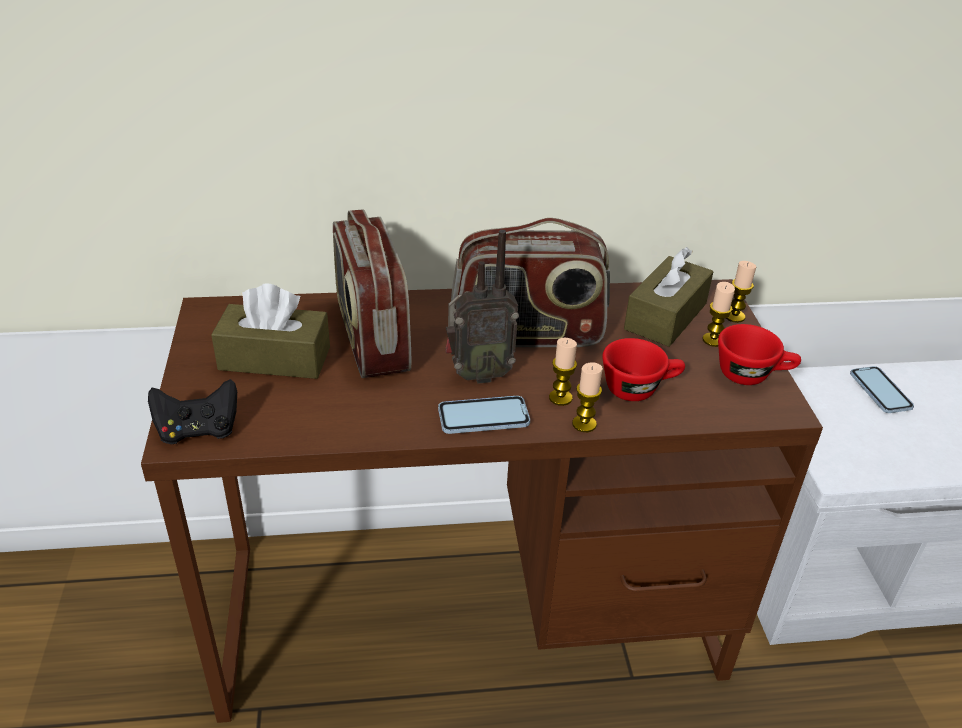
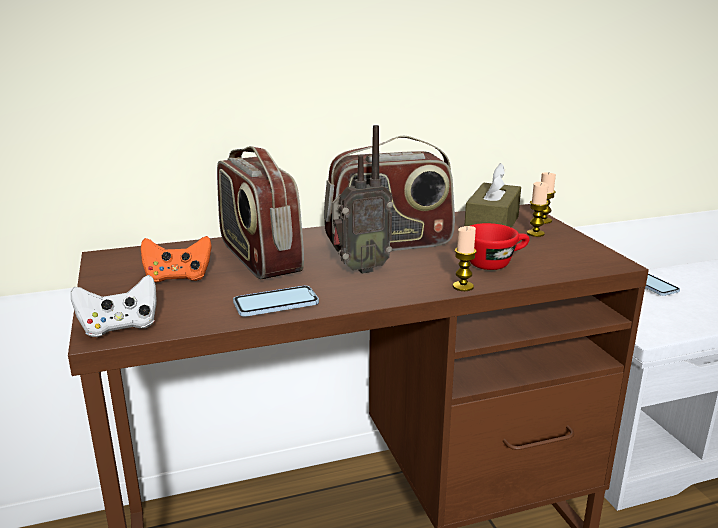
camera: 10 degrees left, 15 degrees down
black game controller [148,379,237,444] -> white game controller [71,275,157,337]
brown tissue box [211,284,330,379] -> orange game controller [141,236,212,282]
phone [438,396,530,434] -> phone moved to [233,286,319,317]
candle [549,337,577,406] -> none
red cup [718,324,801,385] -> none

